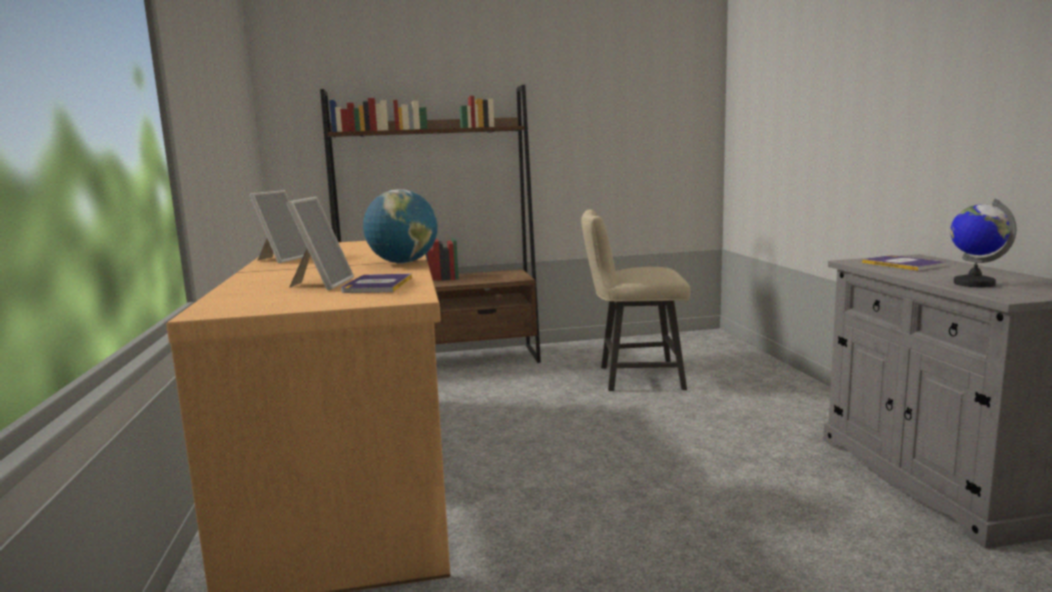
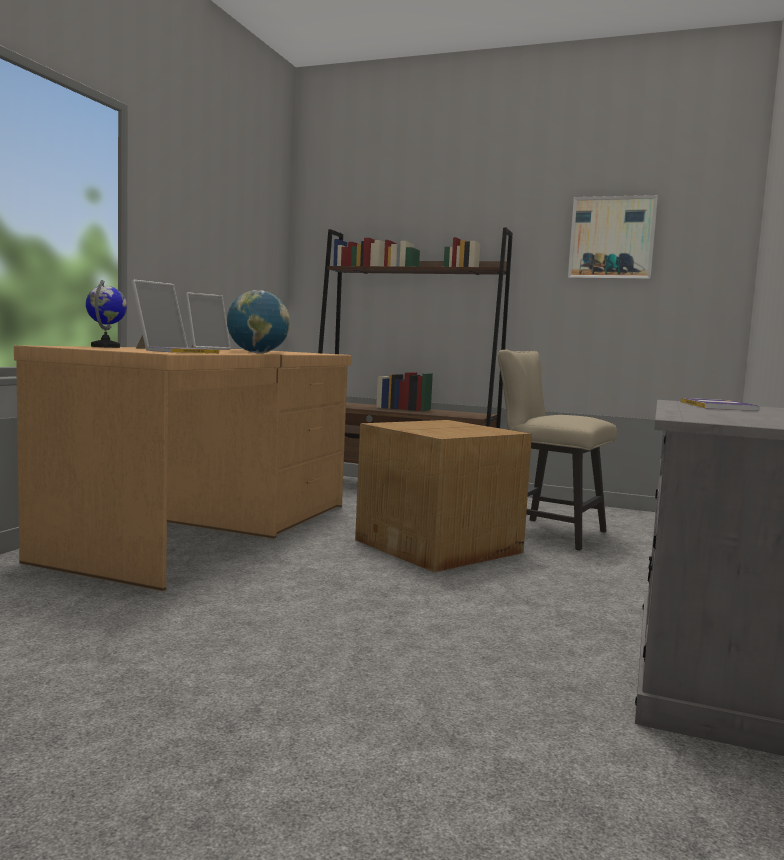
camera: 30 degrees right, 5 degrees down
globe [950,198,1016,287] -> globe moved to [86,280,127,348]
none -> cardboard box [355,420,532,572]
none -> picture [568,195,658,279]

